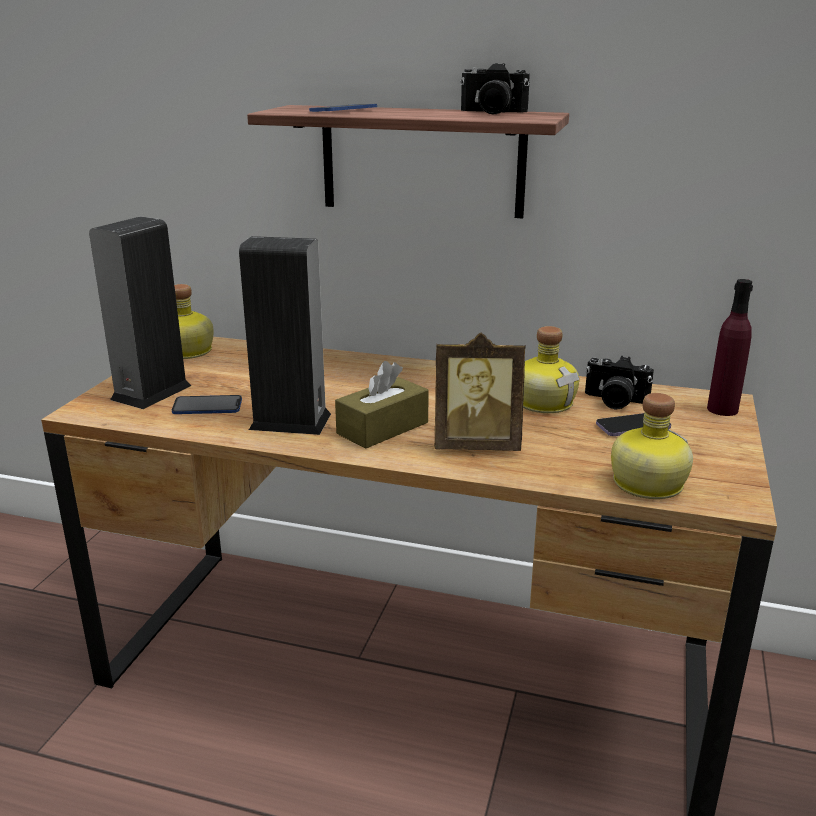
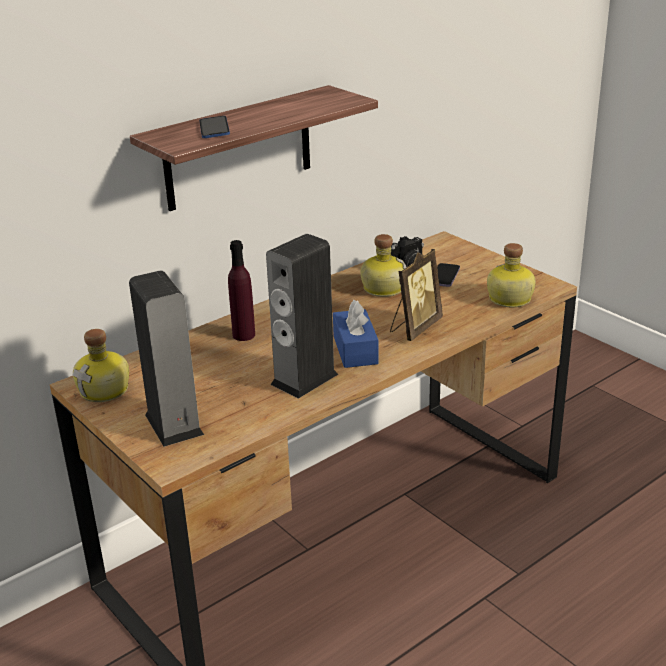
camera: 55 degrees left, 5 degrees up
phone [172,395,242,414] -> none
brown tissue box [335,361,429,448] -> blue tissue box [333,300,379,368]
camera [460,63,530,114] -> none
purple bottle [707,279,753,416] -> purple bottle moved to [228,240,255,341]

